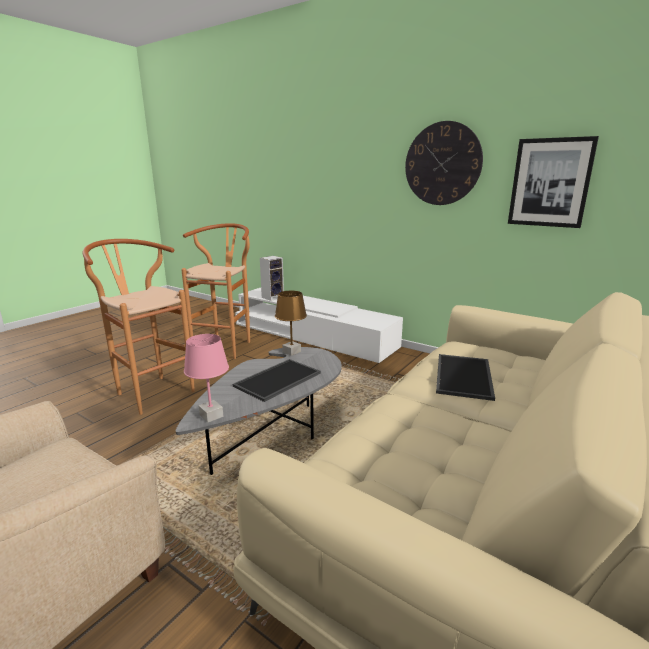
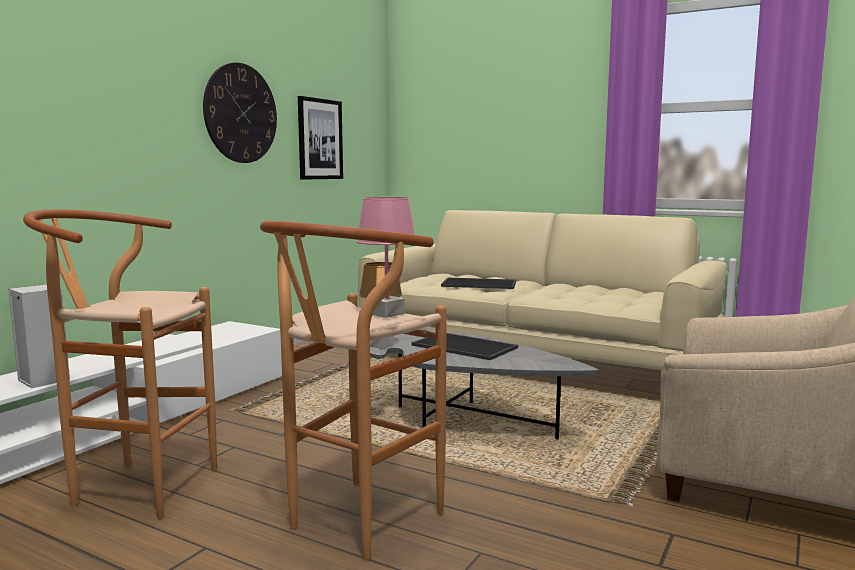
camera: 95 degrees left, 10 degrees down
pink table lamp [184,334,229,423] -> pink table lamp moved to [356,197,415,318]

